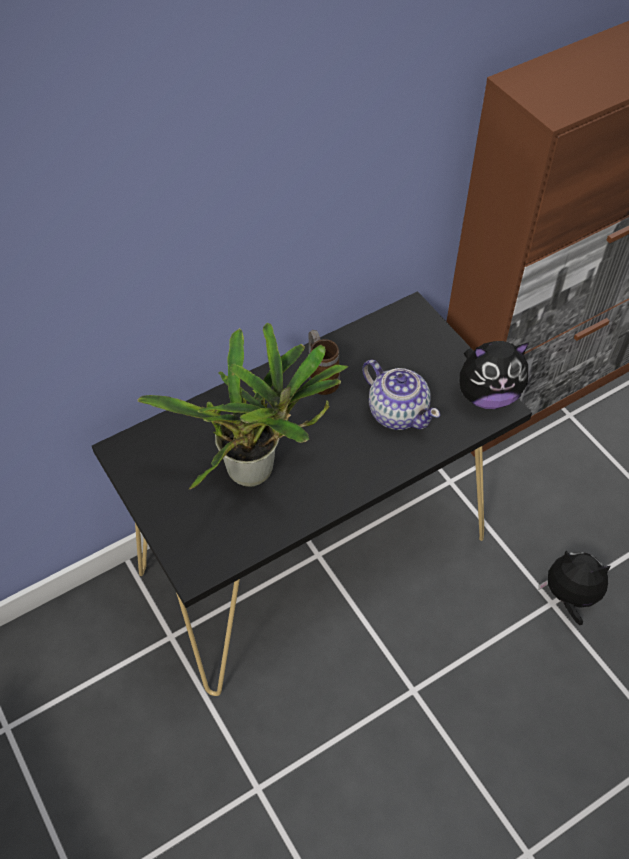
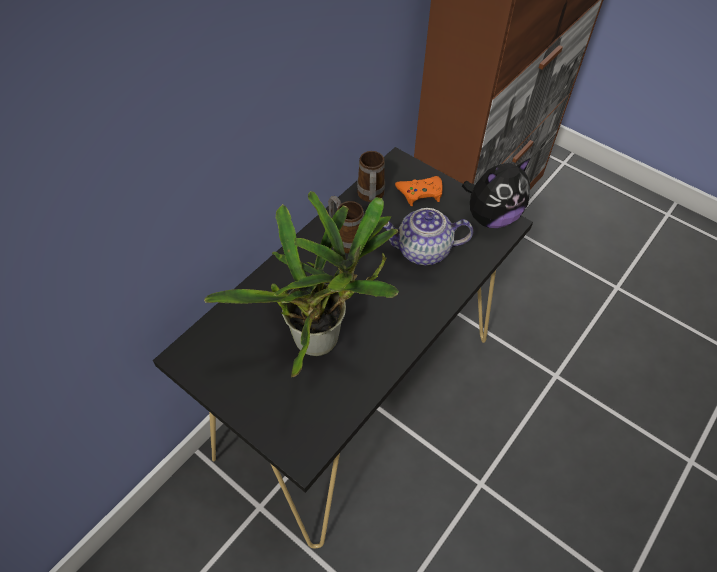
camera: 20 degrees left, 0 degrees up
teapot [362,360,440,430] -> teapot turned 150 degrees clockwise [383,208,473,265]
plush toy [539,551,611,626] -> none
none -> mug [357,151,385,202]
none -> orange game controller [395,176,443,206]

